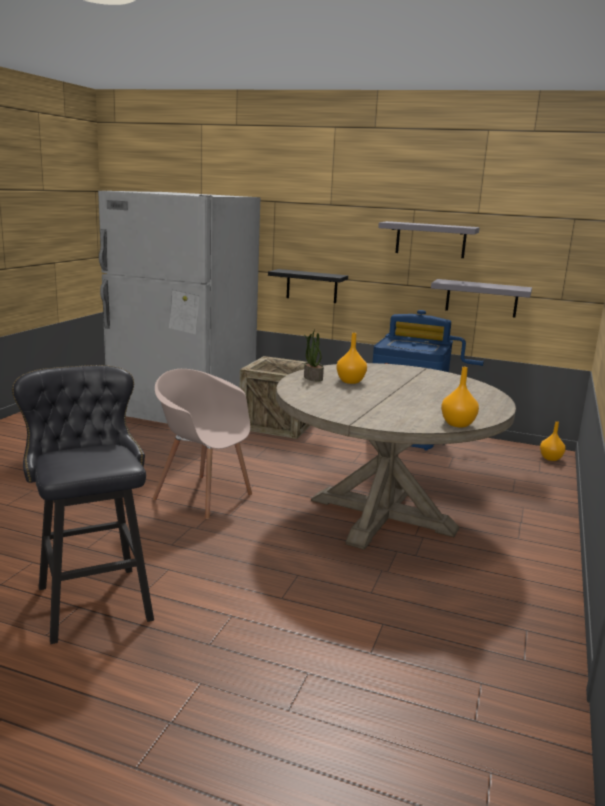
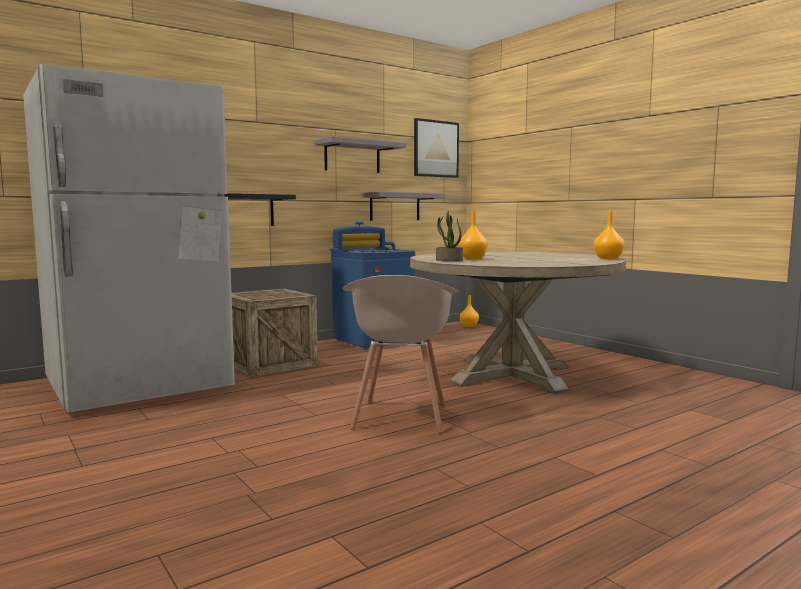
camera: 55 degrees left, 10 degrees down
black stool [12,365,154,644] -> none
beige chair [153,369,252,519] -> beige chair turned 60 degrees counterclockwise [343,275,459,433]
none -> picture [414,118,459,178]

